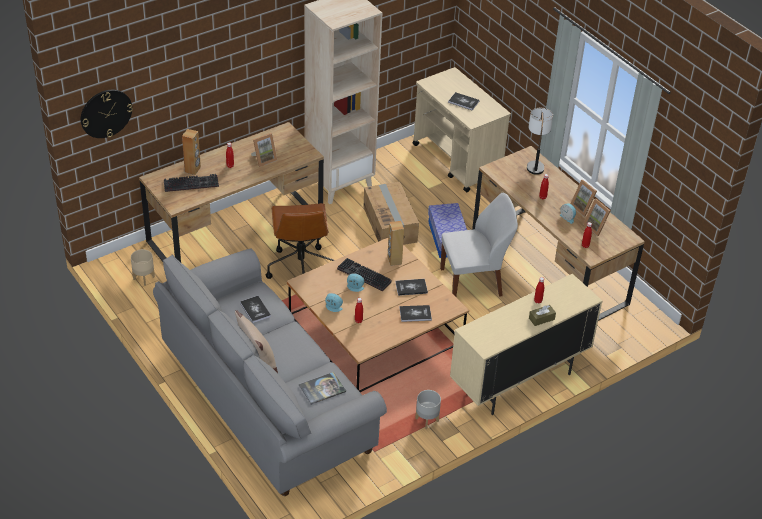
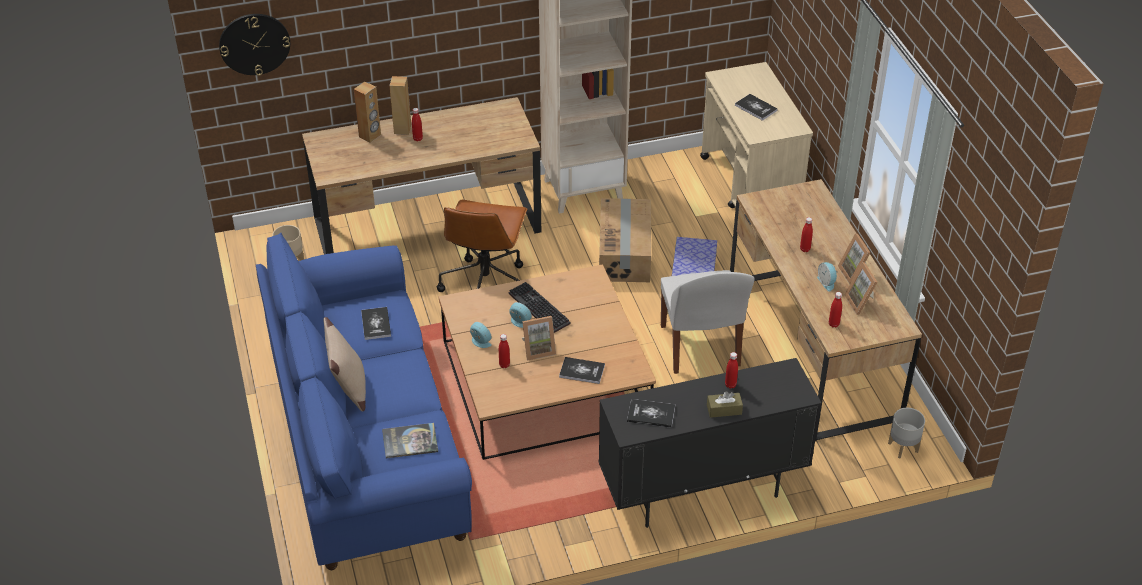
camera: 20 degrees right, 0 degrees up
grey sofa [153,249,387,496] -> blue sofa [256,233,472,570]
keyboard [164,174,219,192] -> none
picture frame [251,133,277,167] -> picture frame moved to [522,316,556,361]
brown speaker [388,221,404,266] -> brown speaker moved to [390,76,411,135]
book [395,279,428,296] -> book moved to [627,399,675,428]
grey planter [415,390,441,429] -> grey planter moved to [888,408,925,458]
white chair [440,193,518,297] -> white chair turned 75 degrees clockwise [661,270,755,374]
beige cabinet [450,274,603,415] -> black cabinet [599,358,822,528]
table lamp [527,108,553,175] -> none

